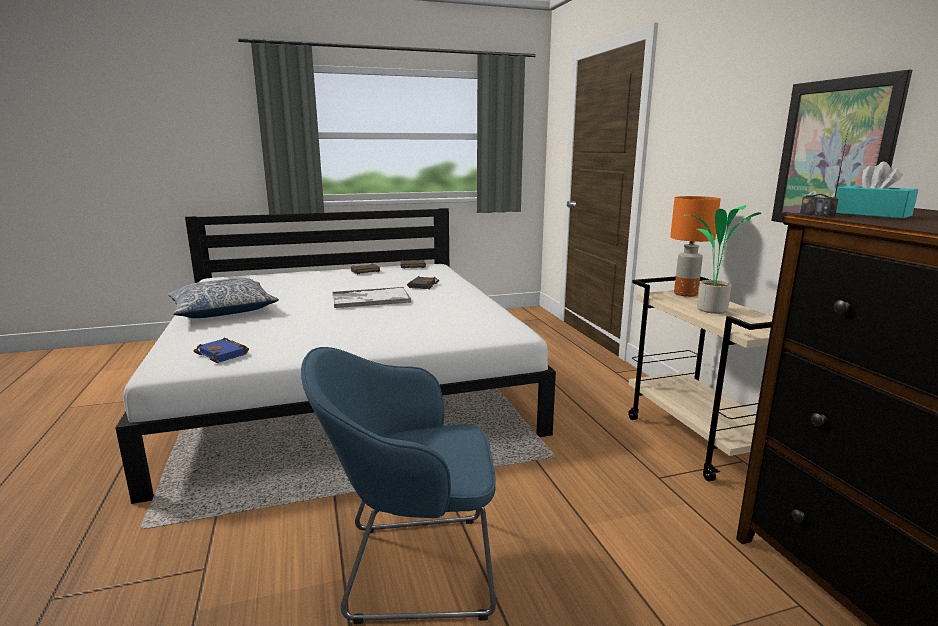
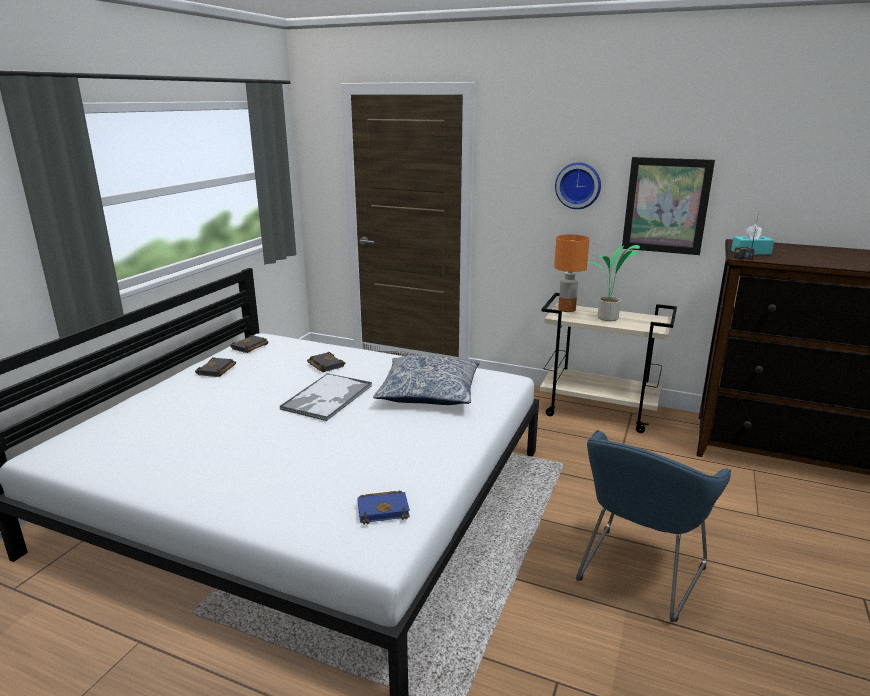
camera: 50 degrees left, 5 degrees up
pillow [168,278,279,318] -> pillow moved to [373,355,479,405]
none -> wall clock [555,162,601,209]

